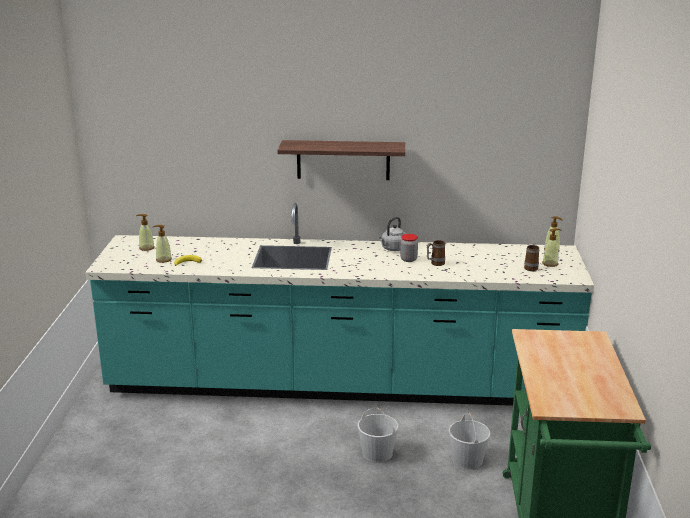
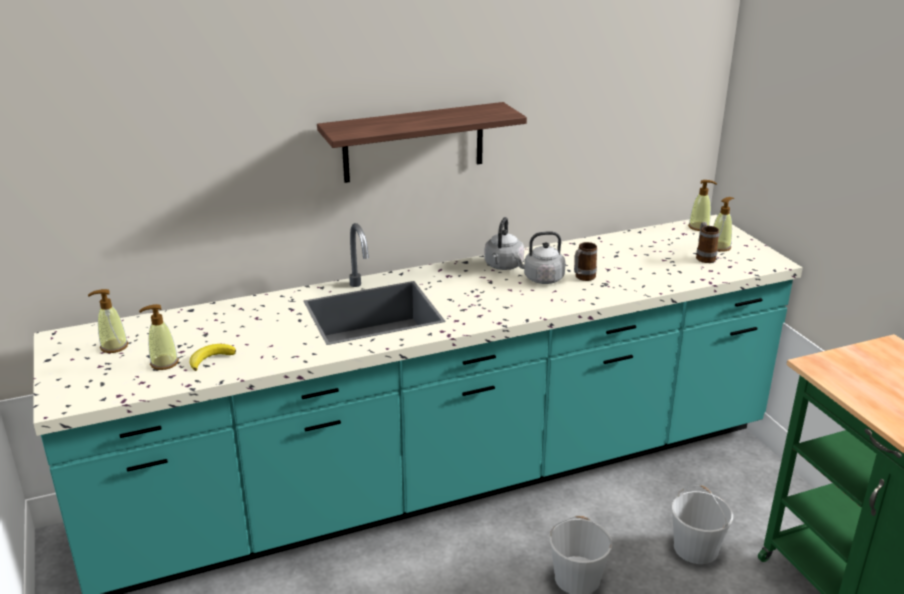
camera: 25 degrees left, 5 degrees up
jar [400,234,418,262] -> grey kettle [512,231,566,284]

